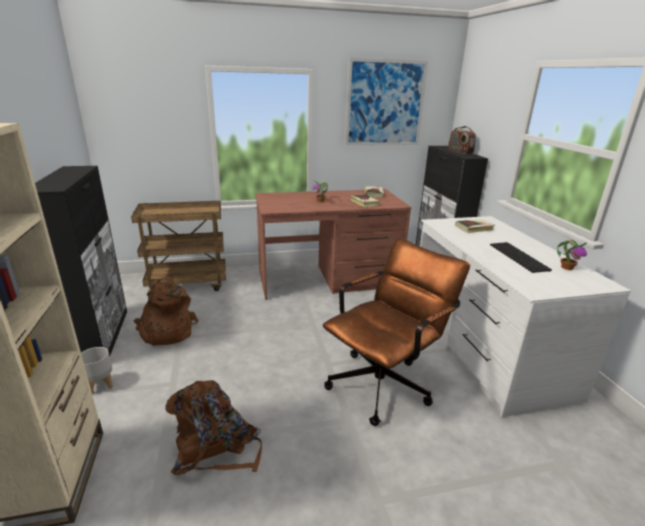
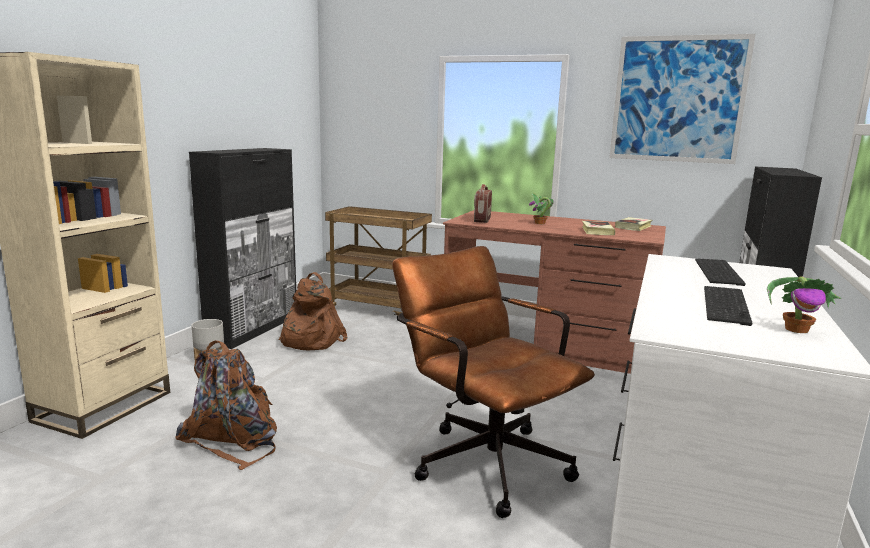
camera: 35 degrees right, 10 degrees down
brown office chair [323,238,470,426] -> brown office chair turned 120 degrees counterclockwise [392,246,595,518]
radio [448,126,476,154] -> radio moved to [474,184,492,223]
book [455,219,495,233] -> keyboard [695,259,746,286]

